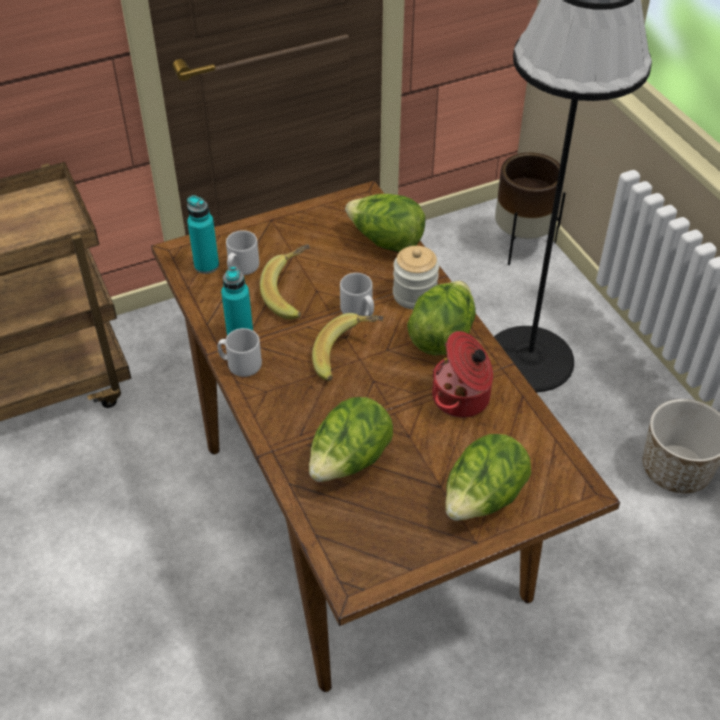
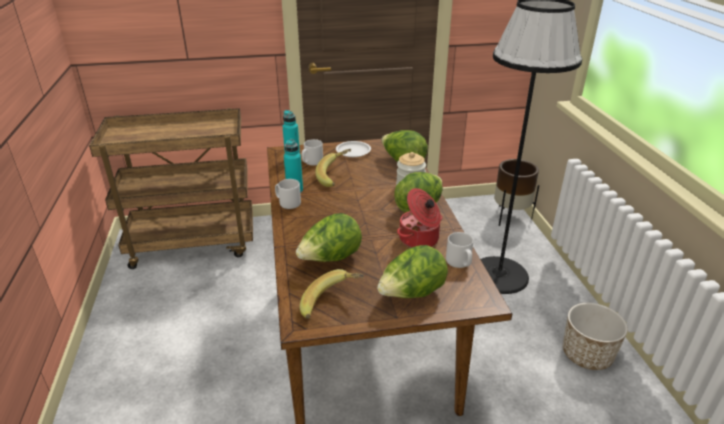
camera: 15 degrees right, 15 degrees down
banana [312,313,383,381] -> banana moved to [300,269,364,319]
grey mug [340,273,374,316] -> grey mug moved to [446,232,473,268]
none -> white plate [336,141,371,157]

